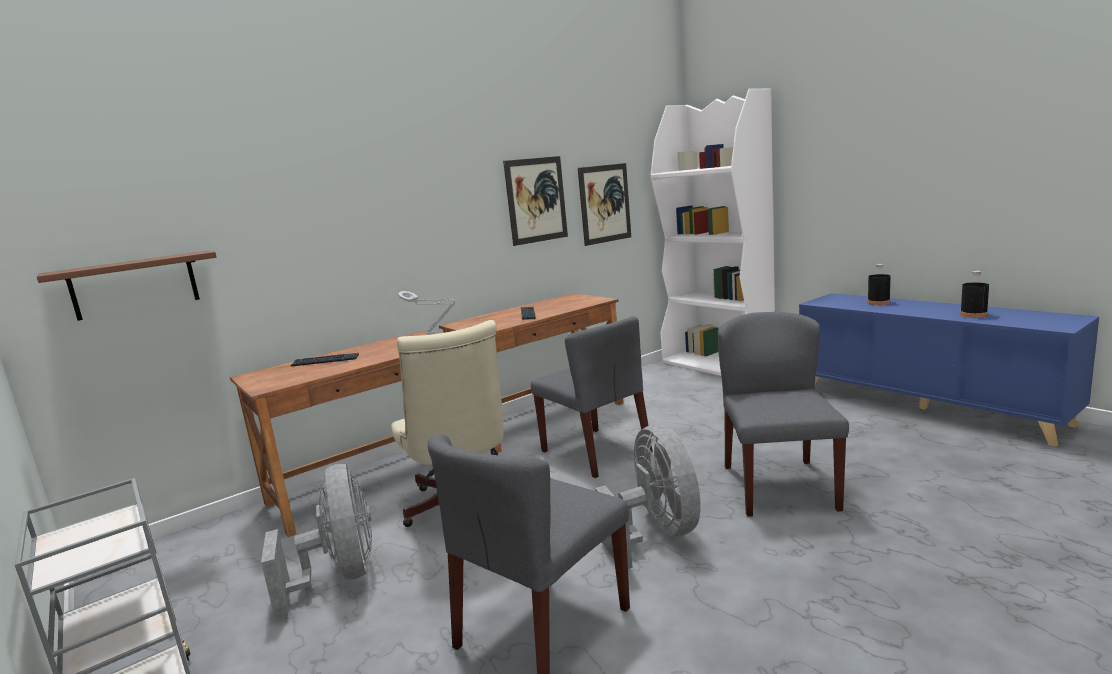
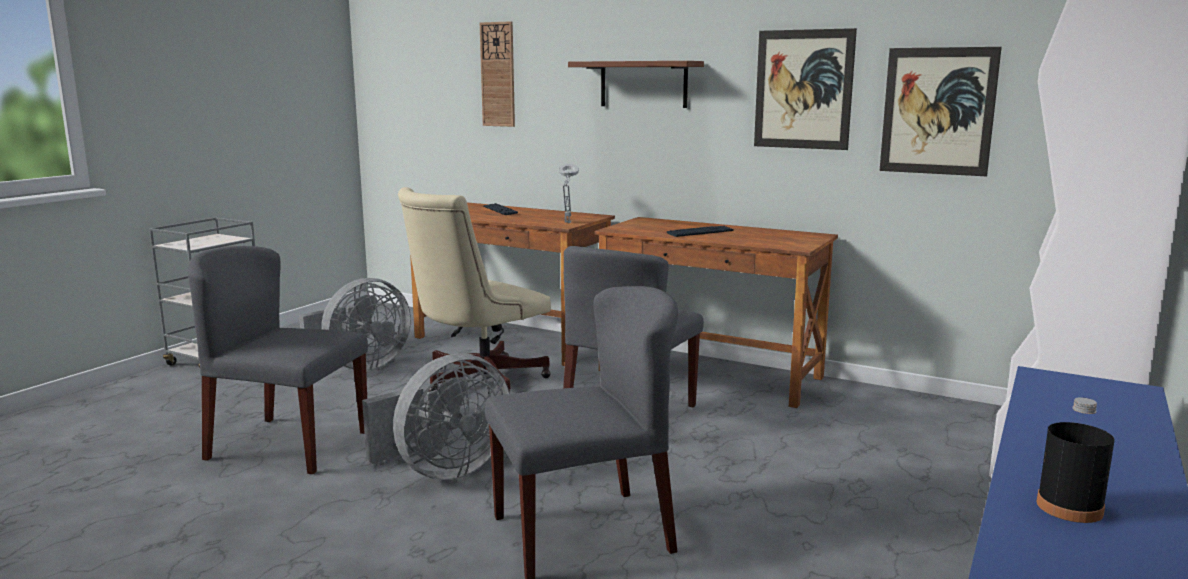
camera: 65 degrees right, 0 degrees up
brown shelf [37,251,217,321] -> brown shelf moved to [568,61,704,108]
black bottle [868,264,890,305] -> none
none -> wall clock [480,21,515,127]

